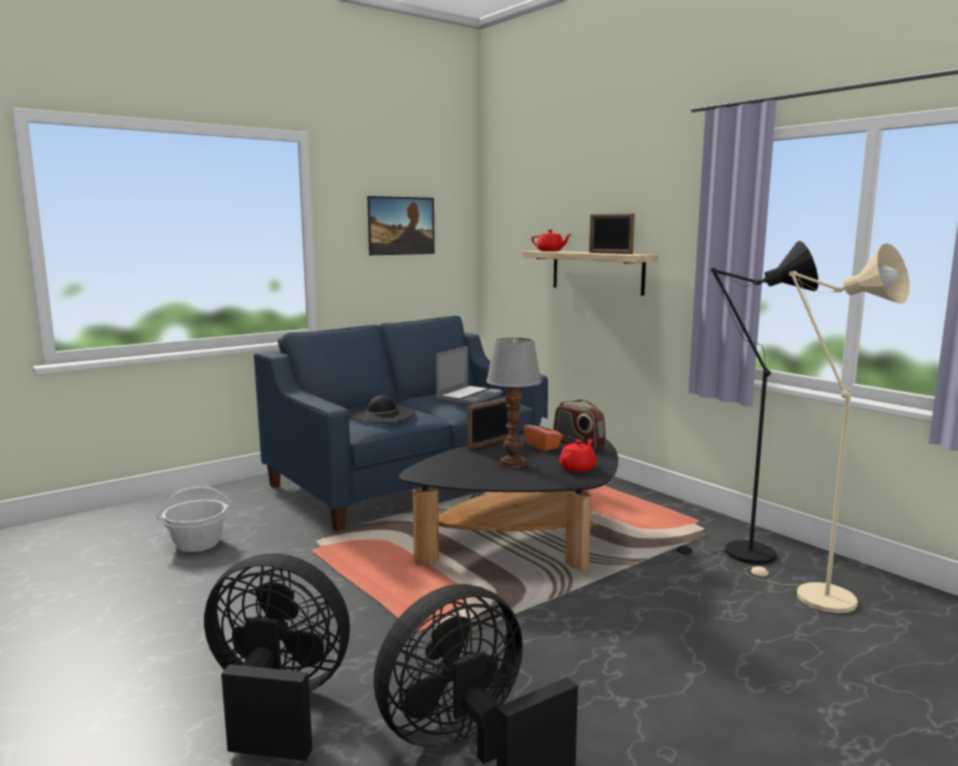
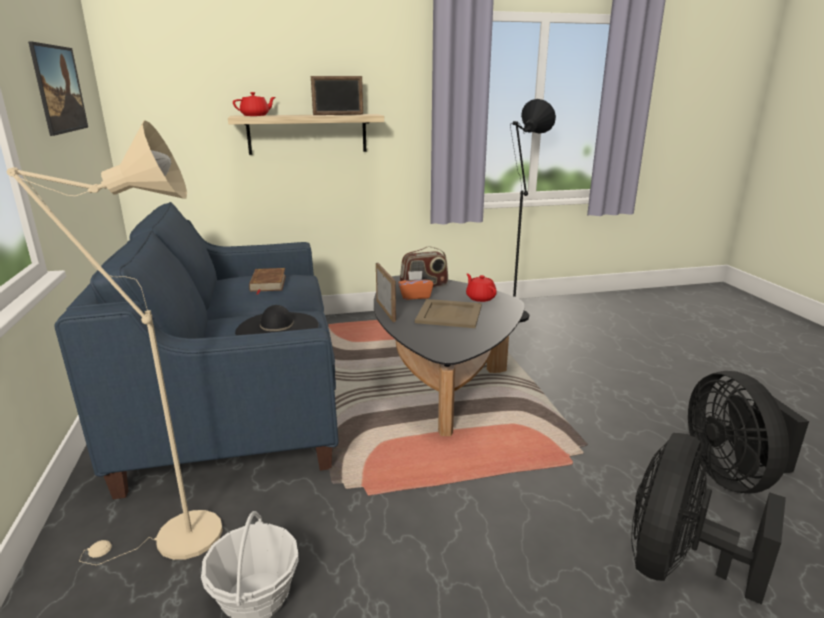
camera: 65 degrees left, 10 degrees up
laptop [436,346,502,405] -> brown book [249,268,286,295]
table lamp [486,338,542,468] -> beige tray [415,299,482,328]
beige floor lamp [743,243,910,613] -> beige floor lamp moved to [6,120,223,565]

